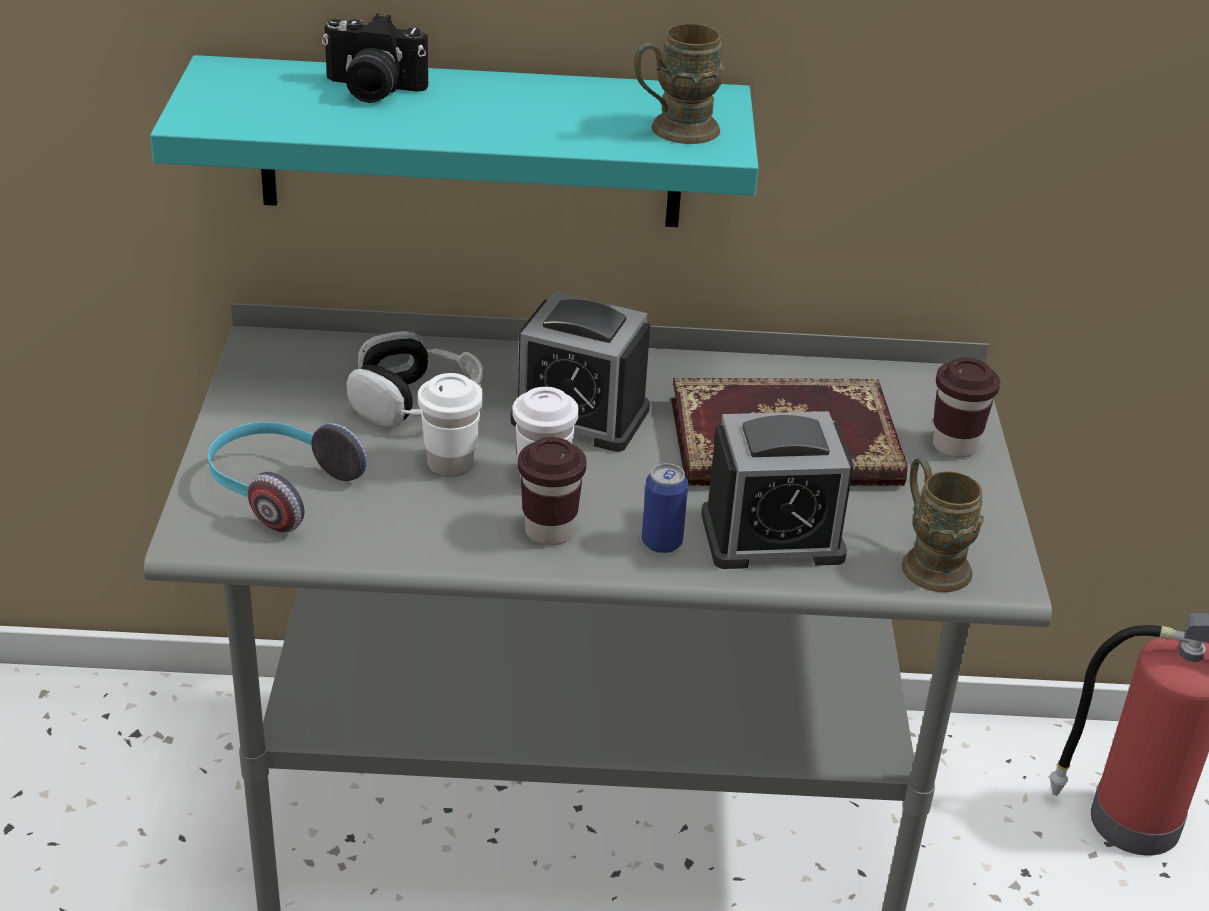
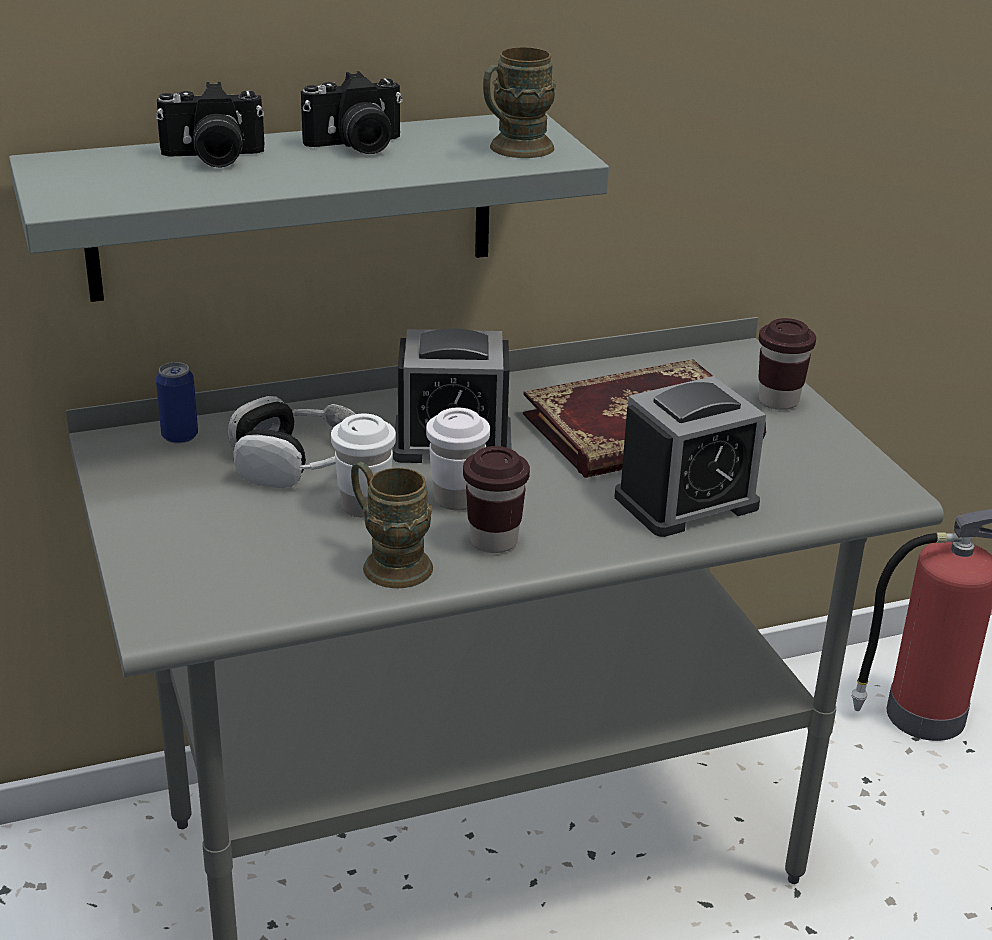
camera: 20 degrees left, 5 degrees down
turquoise shelf [150,55,759,227] -> grey shelf [9,114,609,302]
headphones [208,422,367,533] -> none
can [642,463,688,553] -> can moved to [156,362,198,444]
brown mug [901,457,984,592] -> brown mug moved to [351,462,433,588]
none -> camera [301,71,403,154]

